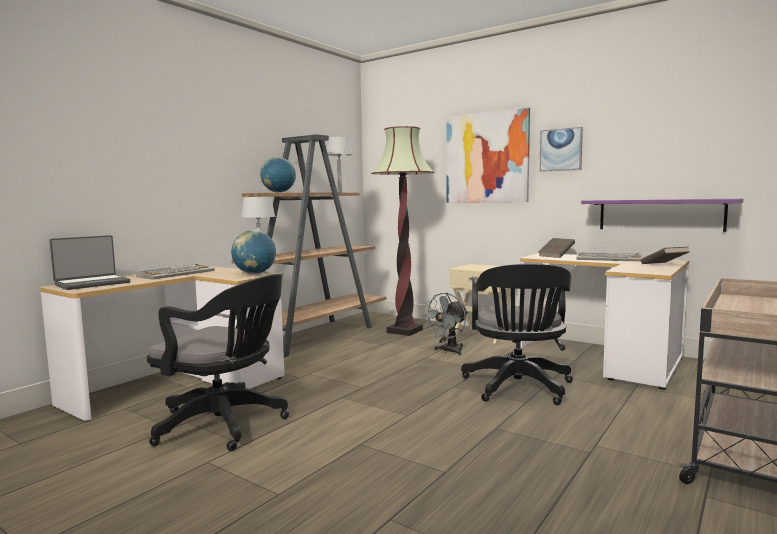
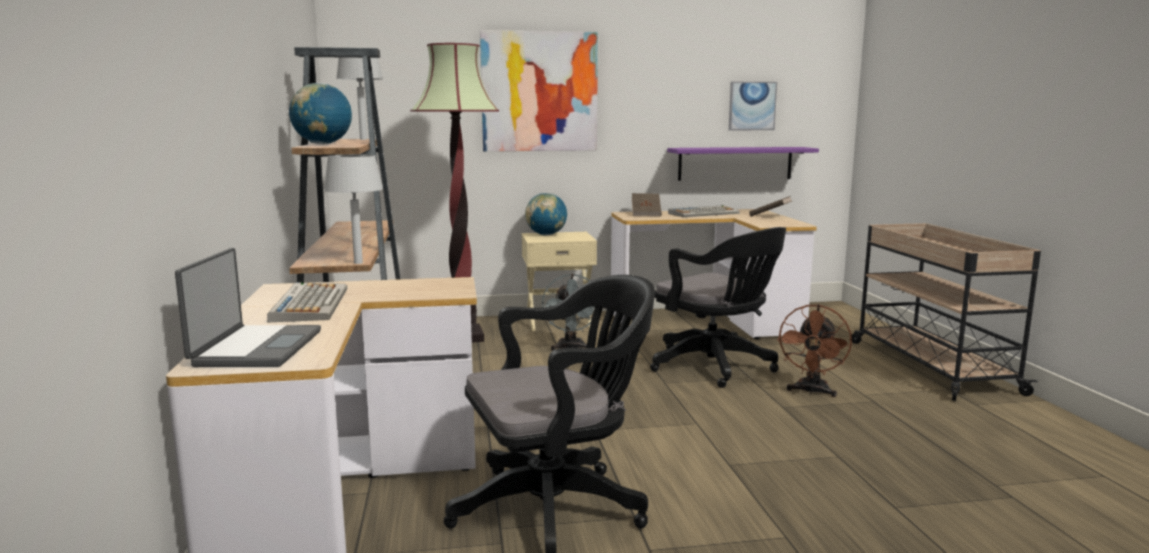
camera: 45 degrees left, 5 degrees up
globe [231,230,276,274] -> globe moved to [525,193,567,236]
picture [539,127,583,172] -> picture moved to [729,82,777,130]
none -> brown fan [777,304,852,397]

